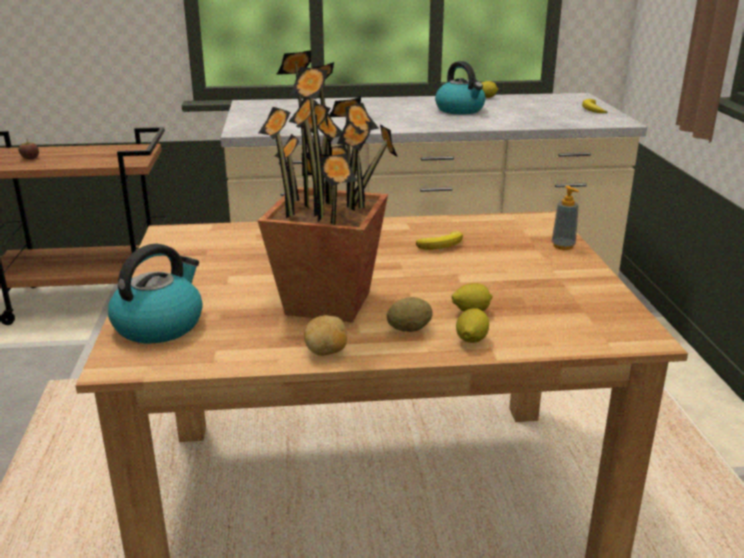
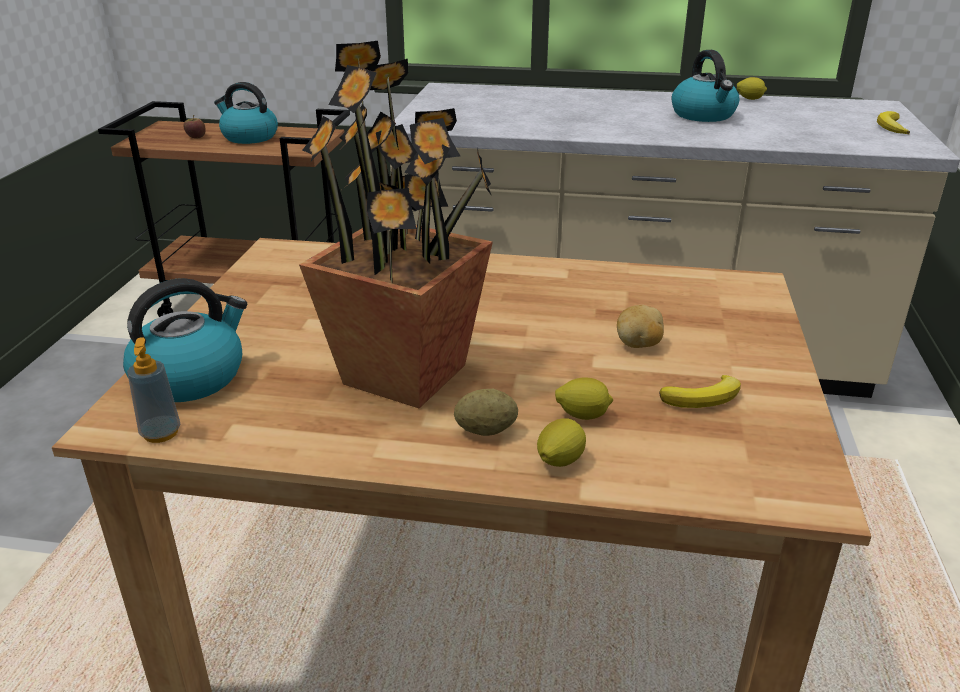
camera: 15 degrees right, 5 degrees up
potato [304,315,347,356] -> potato moved to [617,305,664,348]
banana [416,231,463,250] -> banana moved to [659,375,741,408]
soap dispenser [552,185,579,250] -> soap dispenser moved to [127,337,181,443]
none -> kettle [214,82,278,144]

